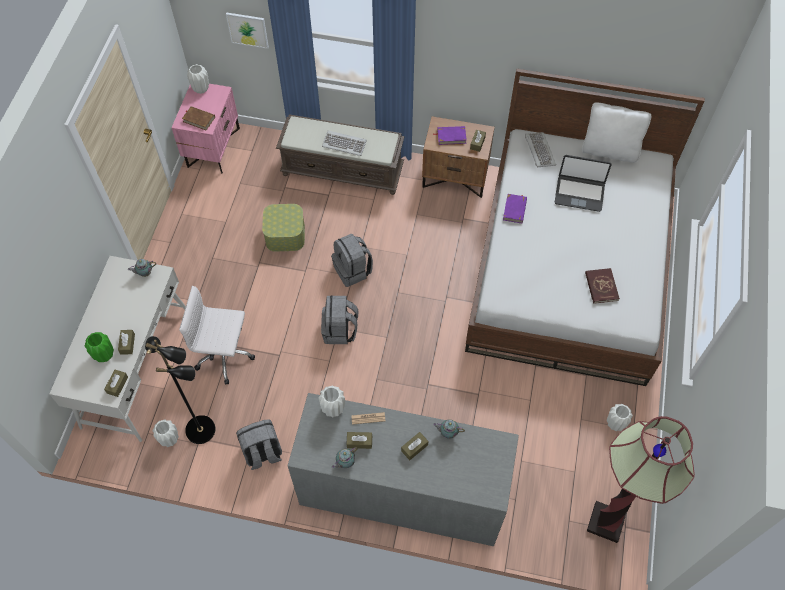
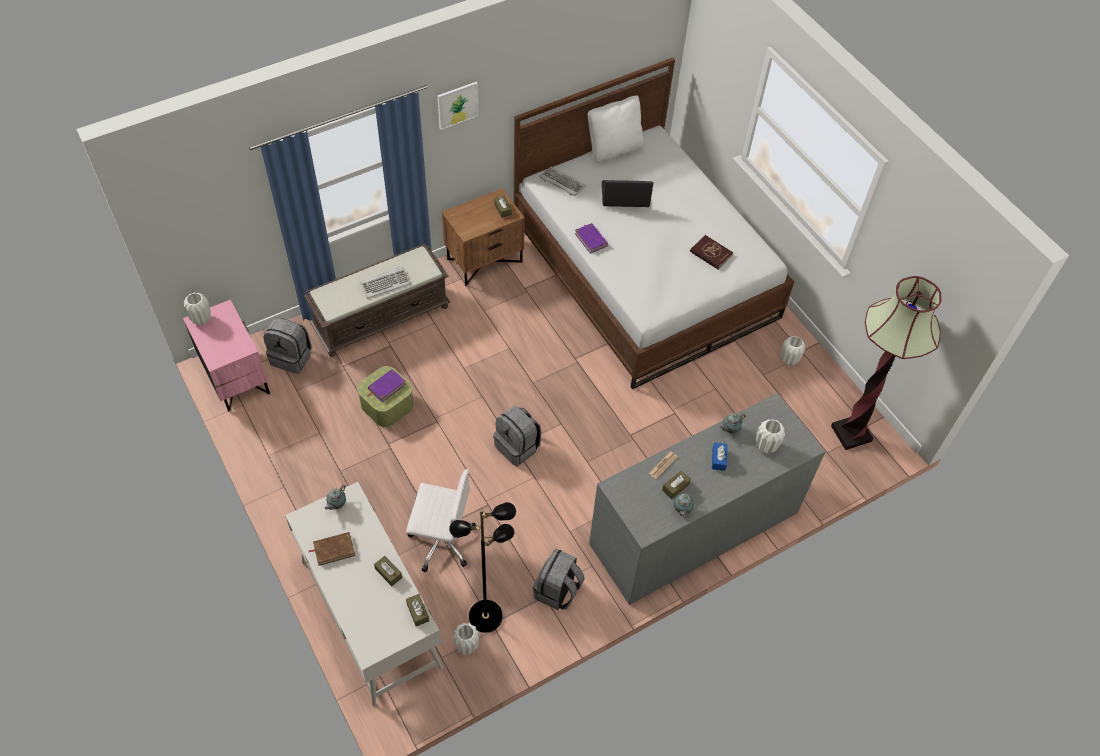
camera: 45 degrees left, 5 degrees down
green vase [85,332,114,362] -> none
white office chair [179,286,255,385] -> white office chair turned 135 degrees counterclockwise [406,469,476,572]
brown book [182,106,215,130] -> brown book moved to [309,532,355,566]
picture [226,12,269,49] -> picture moved to [437,82,479,130]
white vase [318,386,345,417] -> white vase moved to [756,419,785,454]
grey backpack [331,233,373,287] -> grey backpack moved to [263,318,312,374]
brown tissue box [401,432,428,460] -> blue tissue box [712,442,728,471]
purple book [433,126,467,145] -> purple book moved to [367,369,406,402]
laptop [555,155,612,212] -> laptop turned 150 degrees counterclockwise [602,180,653,207]

